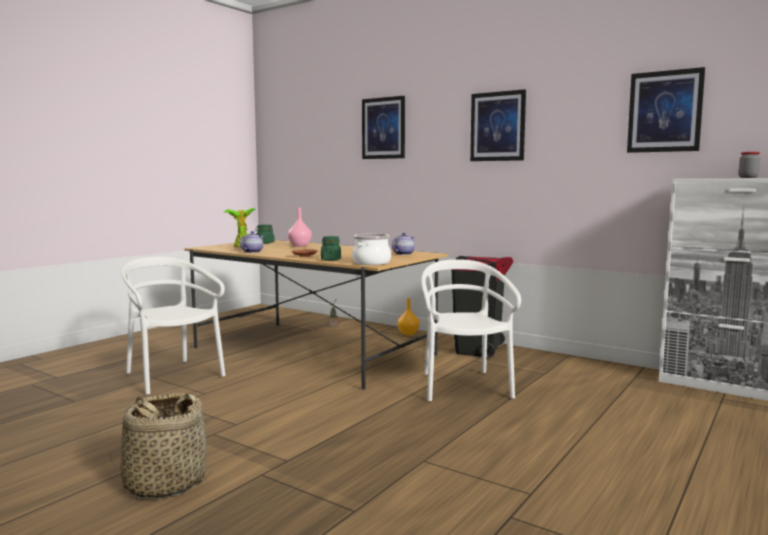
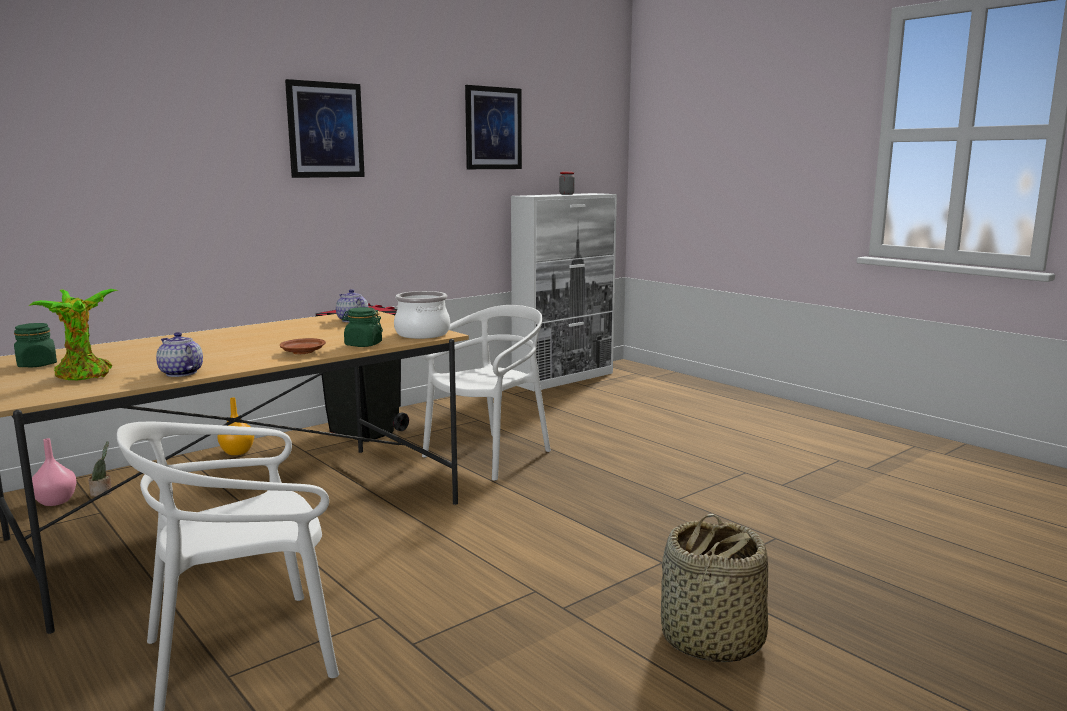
camera: 75 degrees left, 5 degrees up
pink vase [288,208,312,247] -> pink vase moved to [32,438,76,506]
picture [362,96,405,159] -> none
white chair [421,260,521,401] -> white chair turned 120 degrees clockwise [419,305,551,481]

